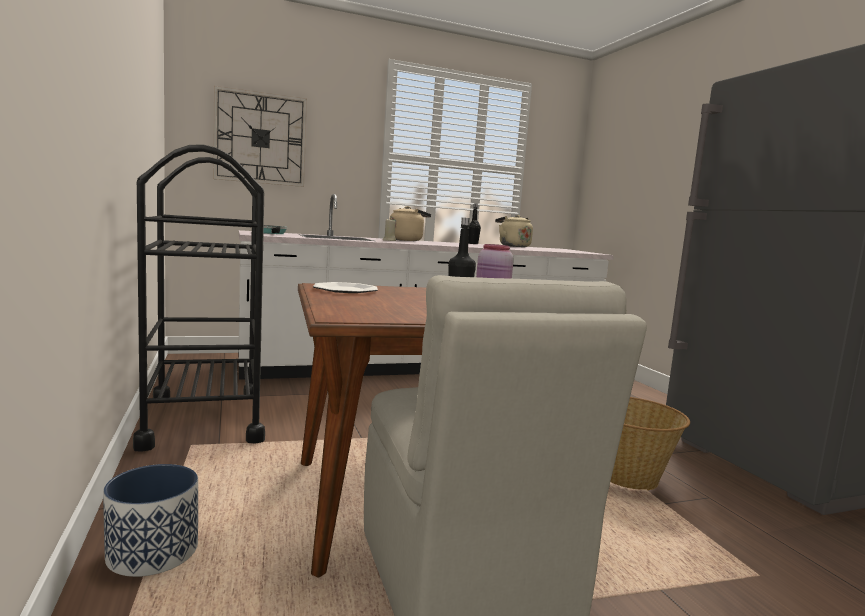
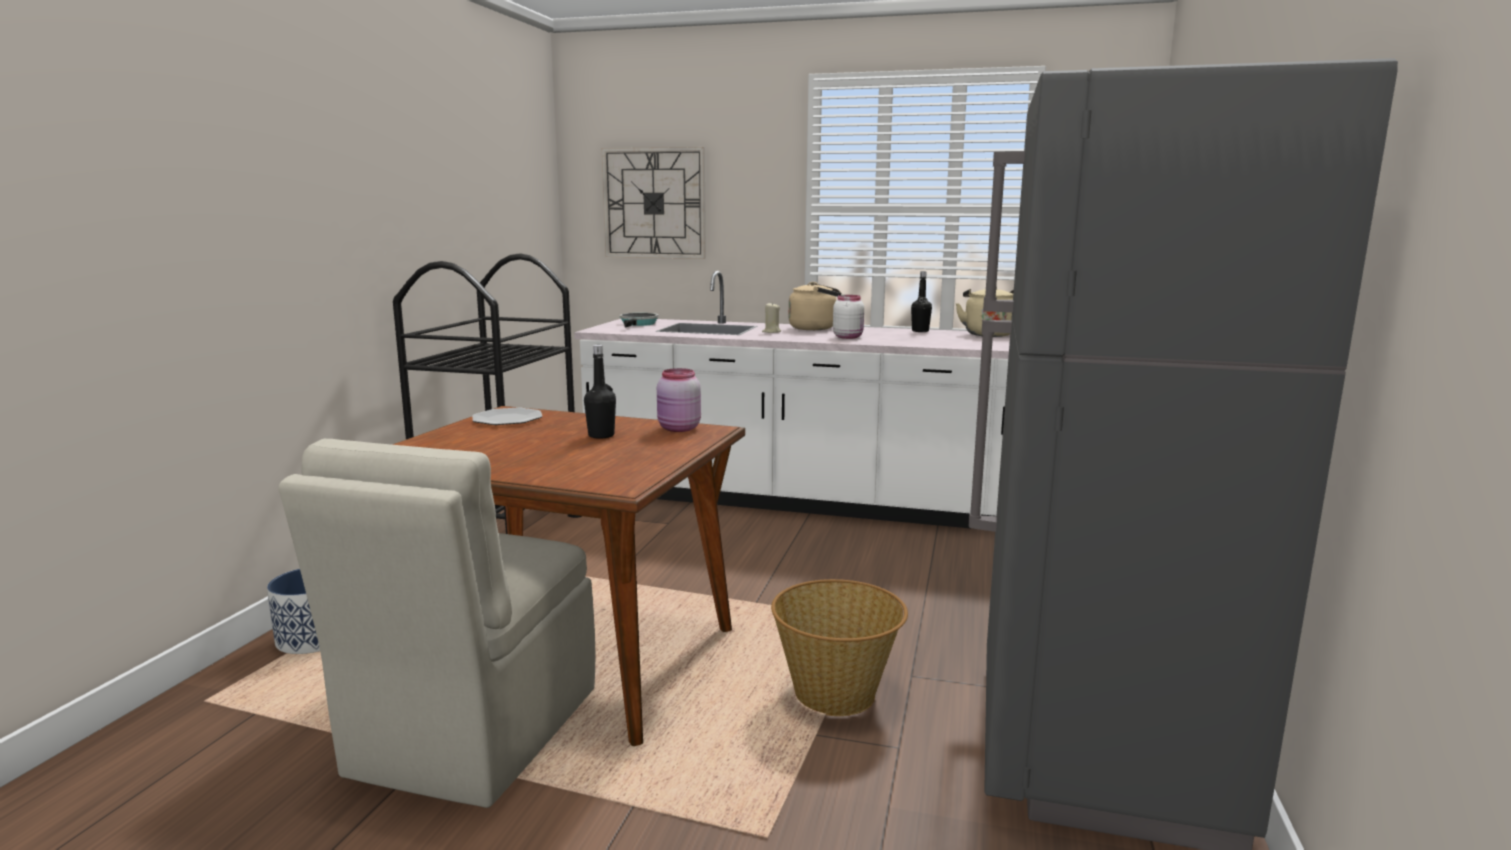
camera: 35 degrees right, 5 degrees up
none -> white jar [833,295,864,339]

